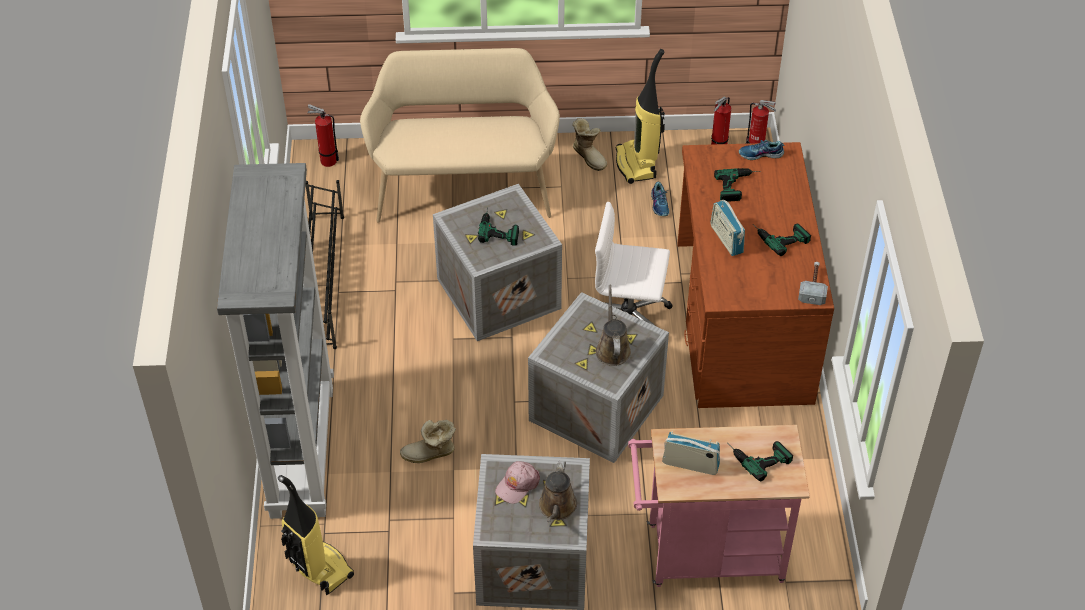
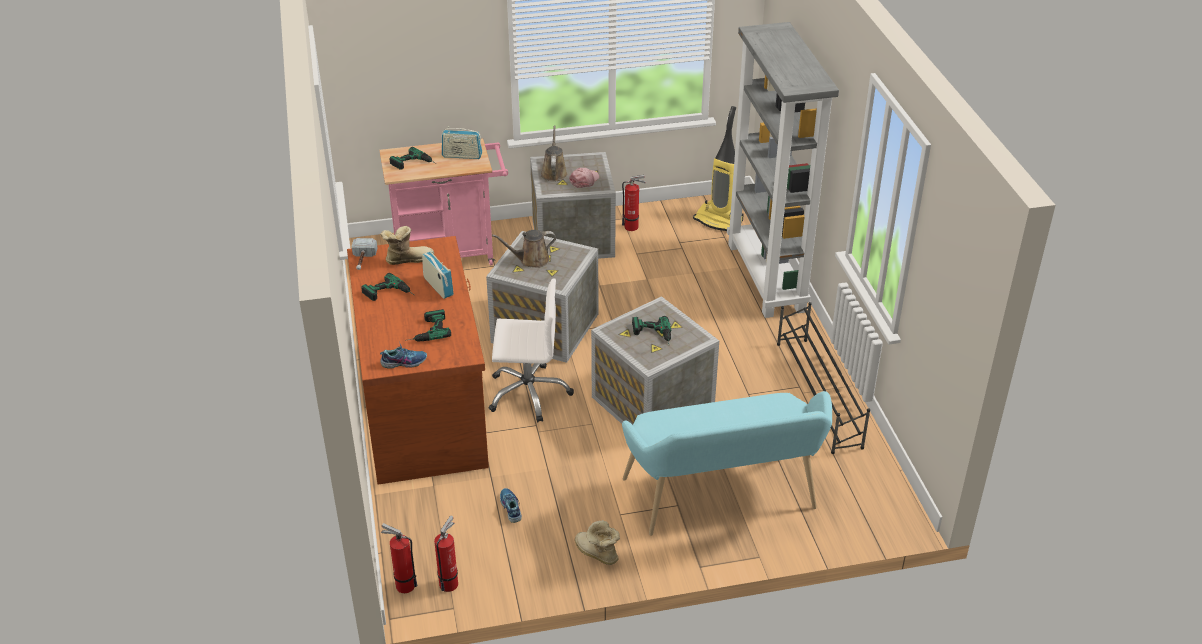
camera: 170 degrees right, 10 degrees down
fire extinguisher [307,104,339,167] -> fire extinguisher moved to [622,175,646,231]
beige bench [360,48,560,223] -> turquoise bench [622,391,832,536]
boot [400,420,456,463] -> boot moved to [380,226,434,265]
brown watering can [596,284,631,366] -> brown watering can turned 90 degrees clockwise [492,230,556,268]
vacuum cleaner [616,49,665,184] -> none

